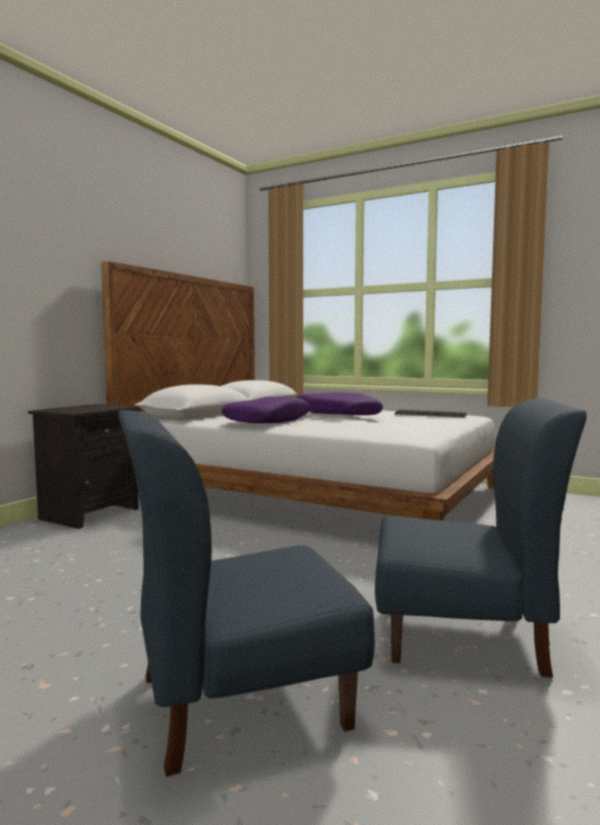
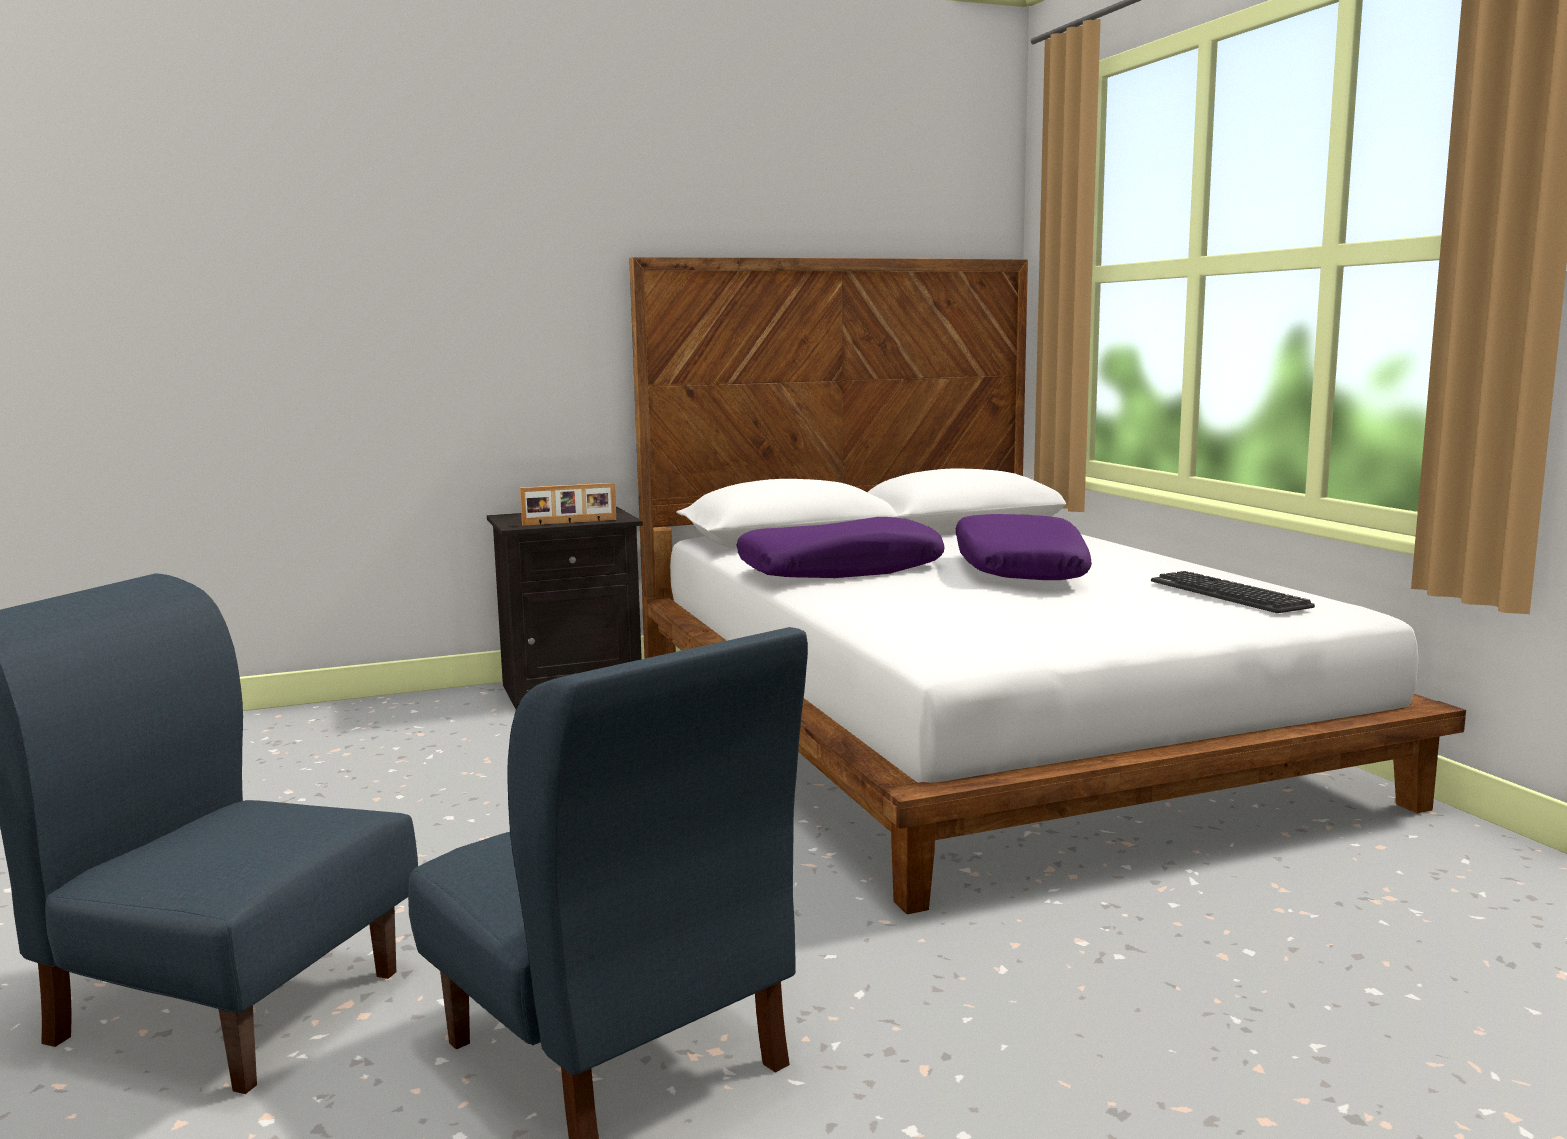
camera: 40 degrees right, 5 degrees up
none -> picture frame [520,483,616,526]

